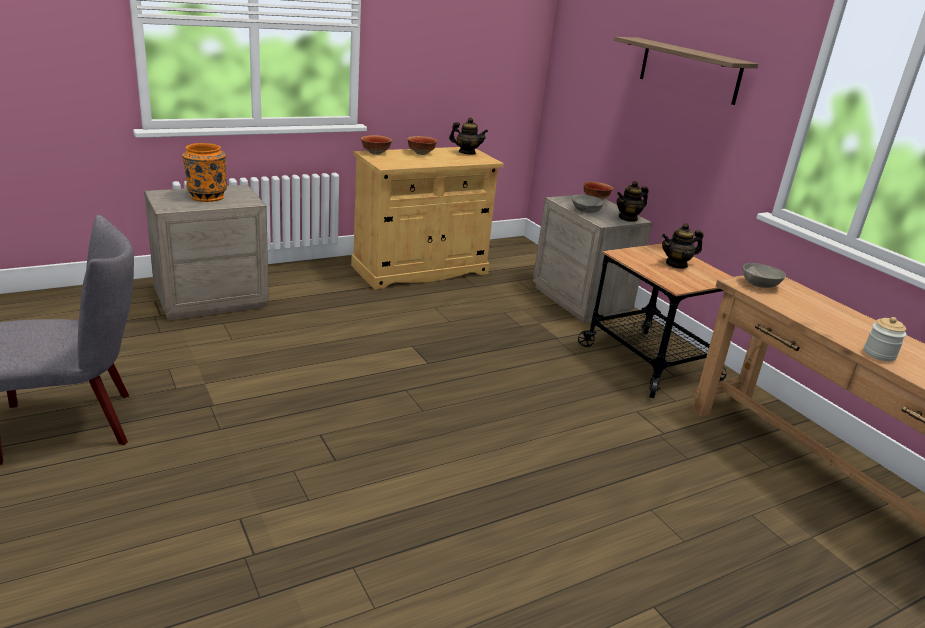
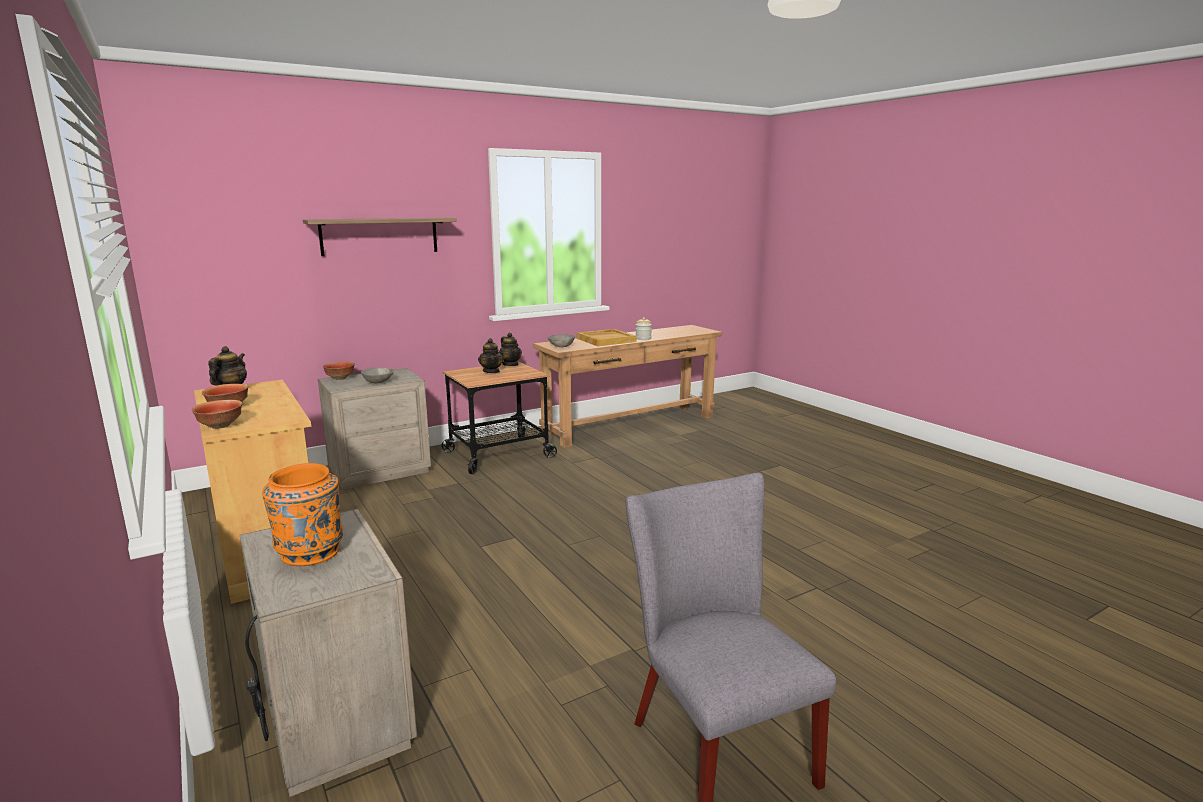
camera: 90 degrees left, 10 degrees down
teapot [617,181,649,222] -> teapot moved to [499,333,522,366]
none -> beige tray [577,329,637,346]

